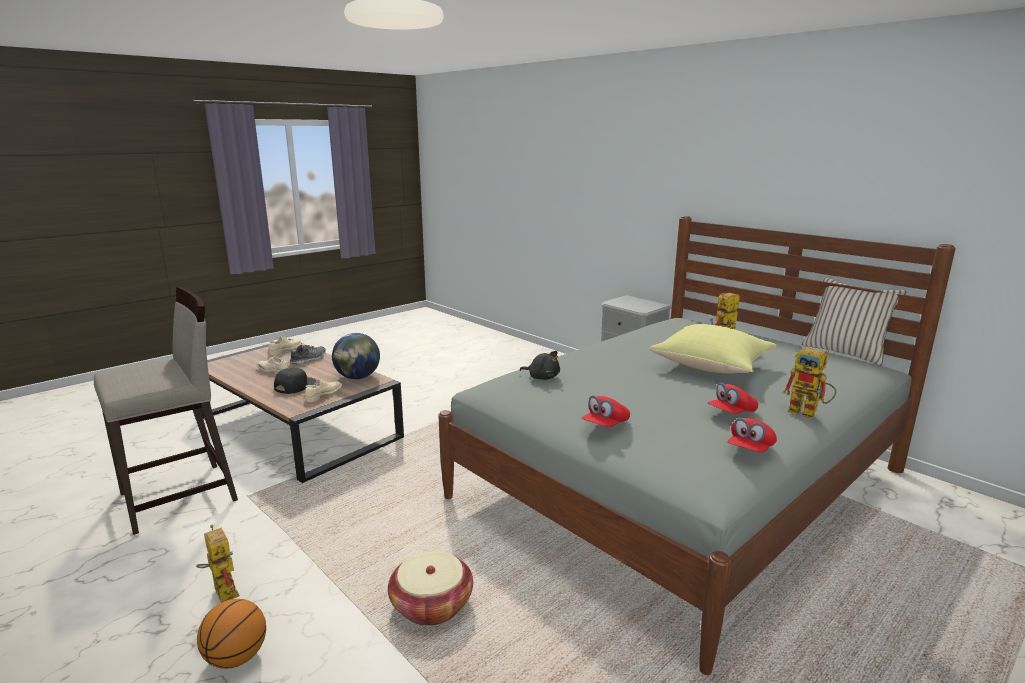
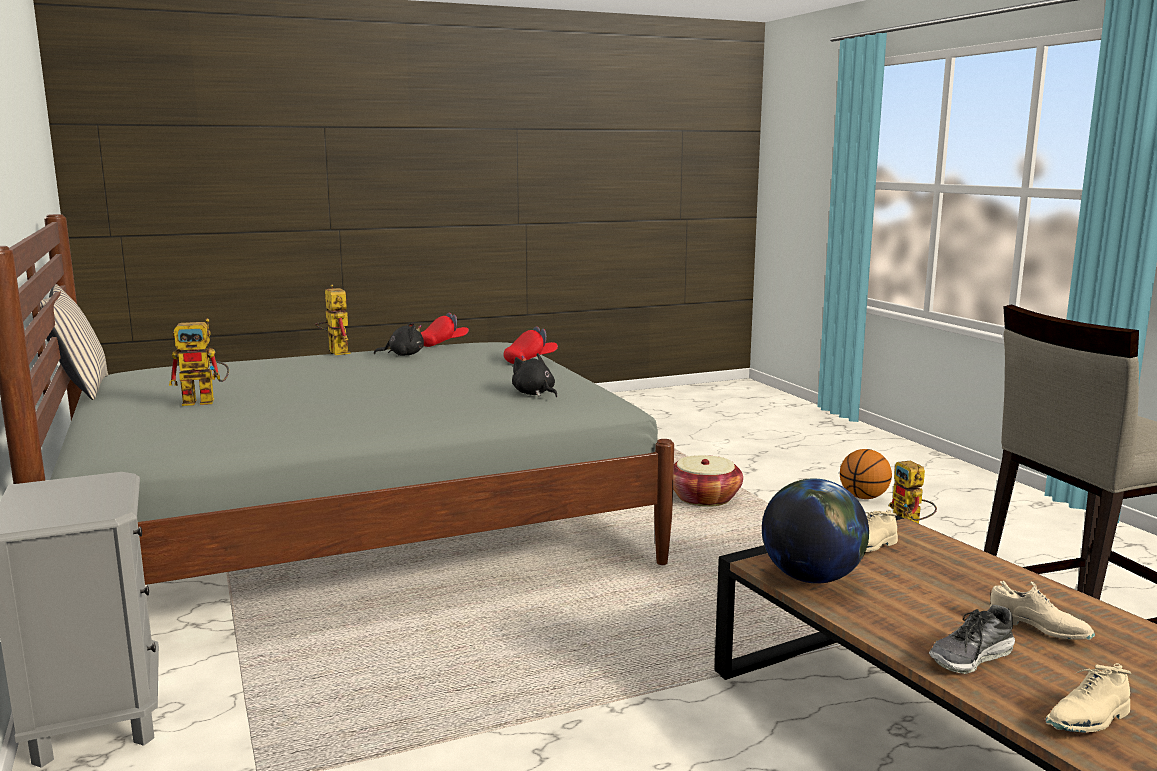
camera: 160 degrees left, 5 degrees down
black cap [274,368,316,394] -> none
yellow pillow [649,324,777,373] -> none
red cap [708,383,758,414] -> black plush toy [374,322,424,356]

